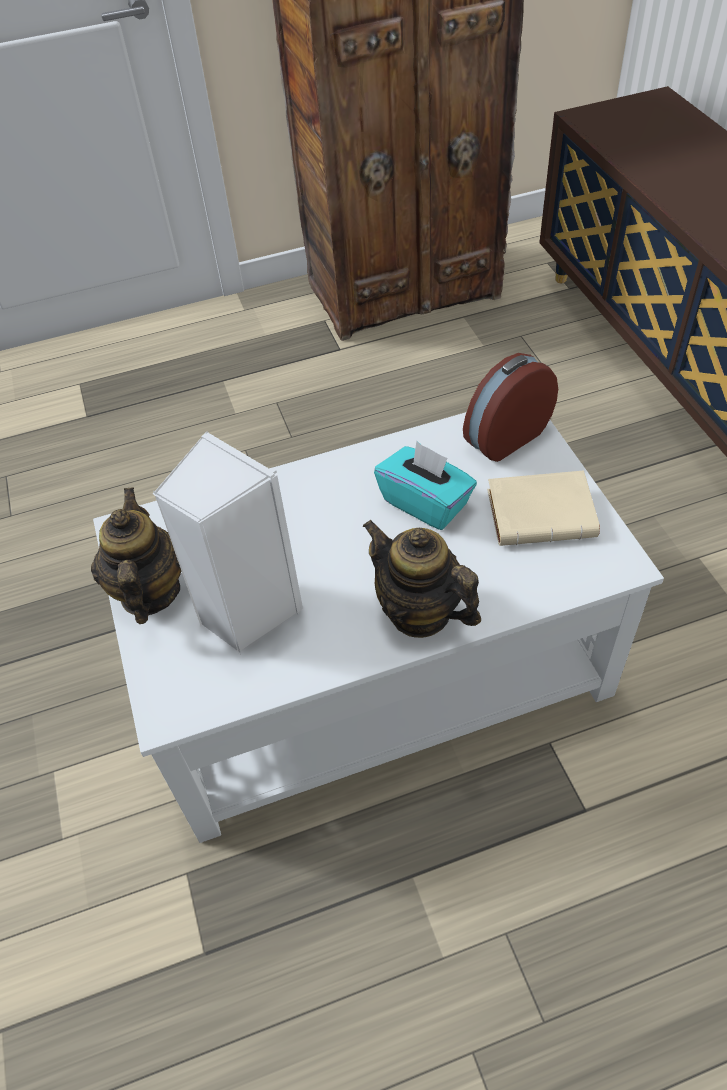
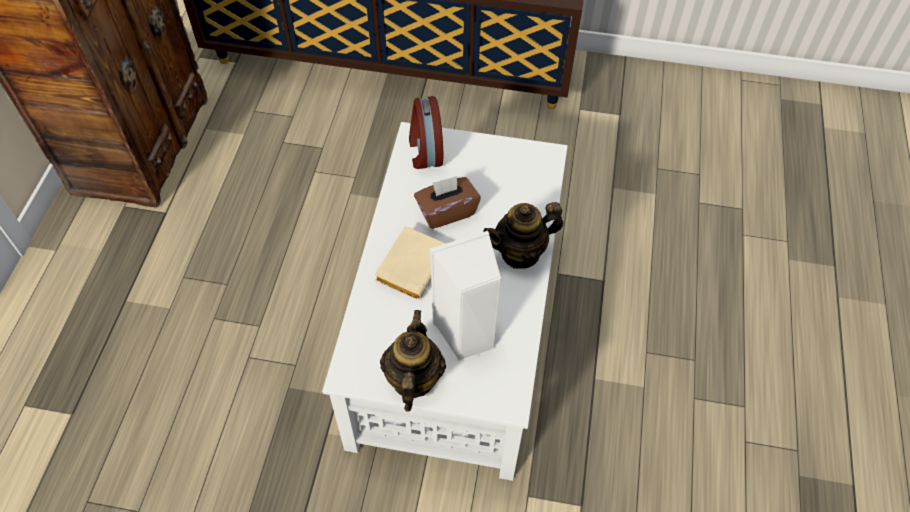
camera: 65 degrees left, 5 degrees up
teapot [91,488,181,624] -> teapot turned 75 degrees clockwise [380,310,446,412]
turquoise tissue box [374,441,477,530] -> brown tissue box [414,176,481,229]
beige book [487,470,600,546] -> beige book moved to [375,226,446,300]

